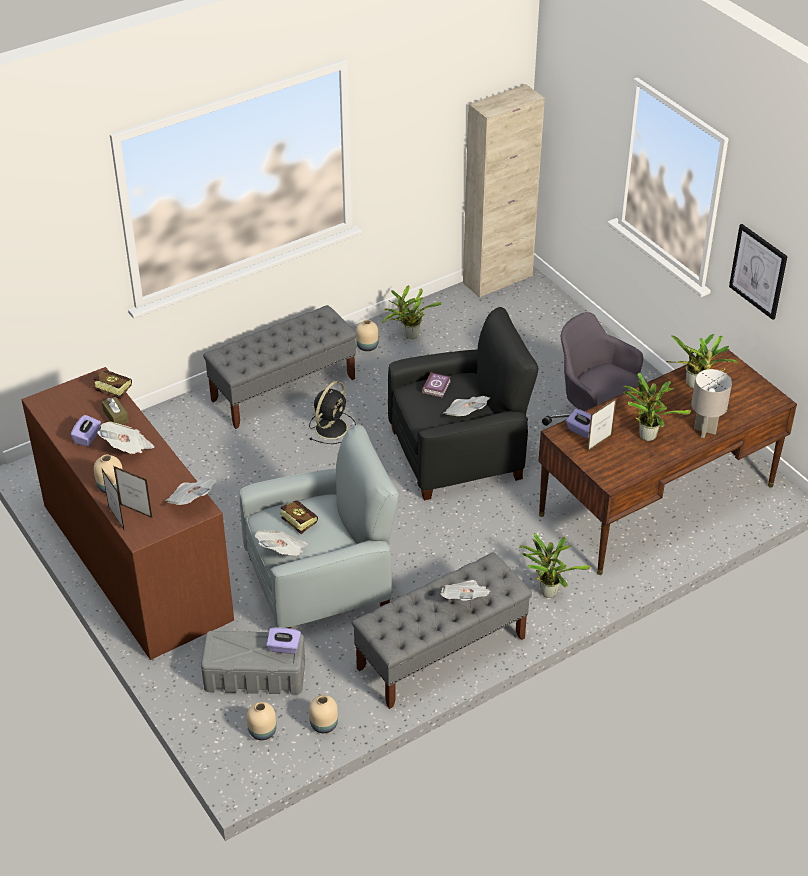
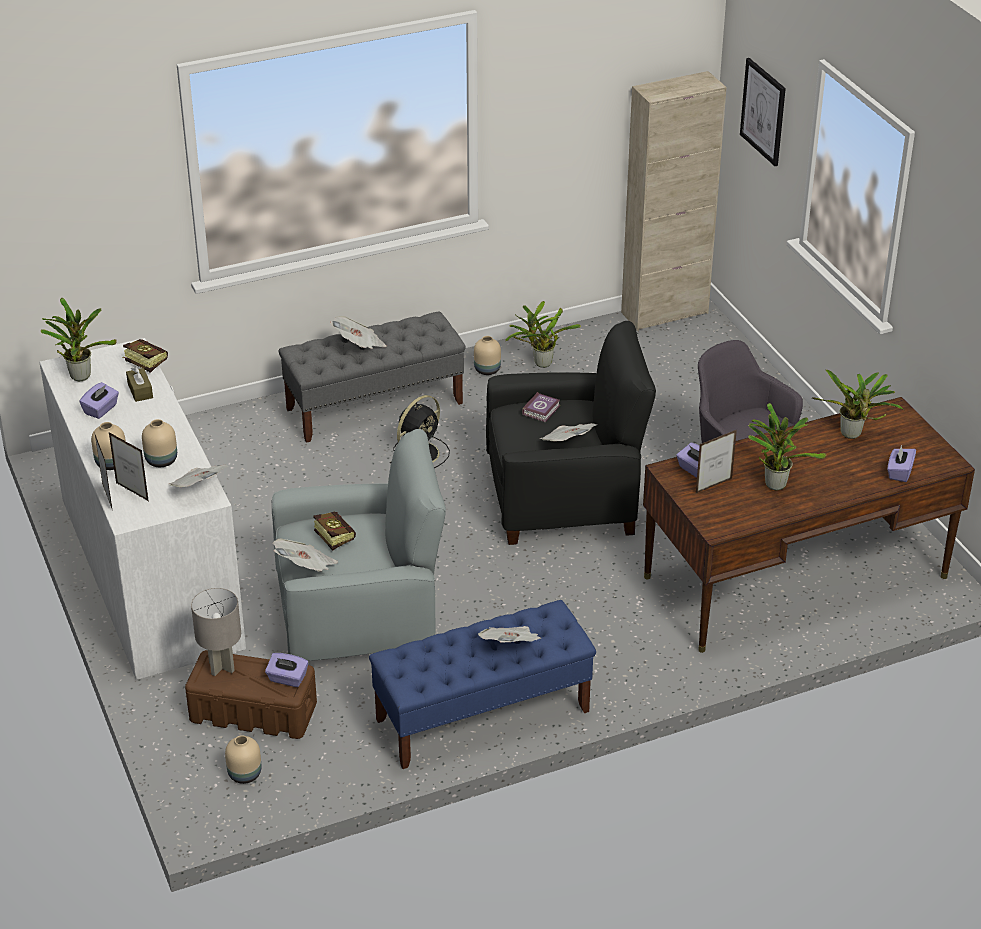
camera: 10 degrees right, 5 degrees down
brown dresser [21,367,234,660] -> white dresser [39,338,246,680]
newspaper [97,422,154,454] -> newspaper moved to [330,316,386,349]
grey storage box [201,631,305,695] -> brown storage box [185,650,317,739]
beige vase [309,695,338,733] -> beige vase moved to [142,419,177,467]
grey bench [352,552,532,709] -> blue bench [369,600,596,769]
potted plant [519,533,590,598] -> potted plant moved to [41,298,117,381]
grey table lamp [691,369,732,438] -> grey table lamp moved to [191,588,241,676]
picture [729,224,788,320] -> picture moved to [740,58,786,166]
none -> purple tissue box [887,445,916,482]

